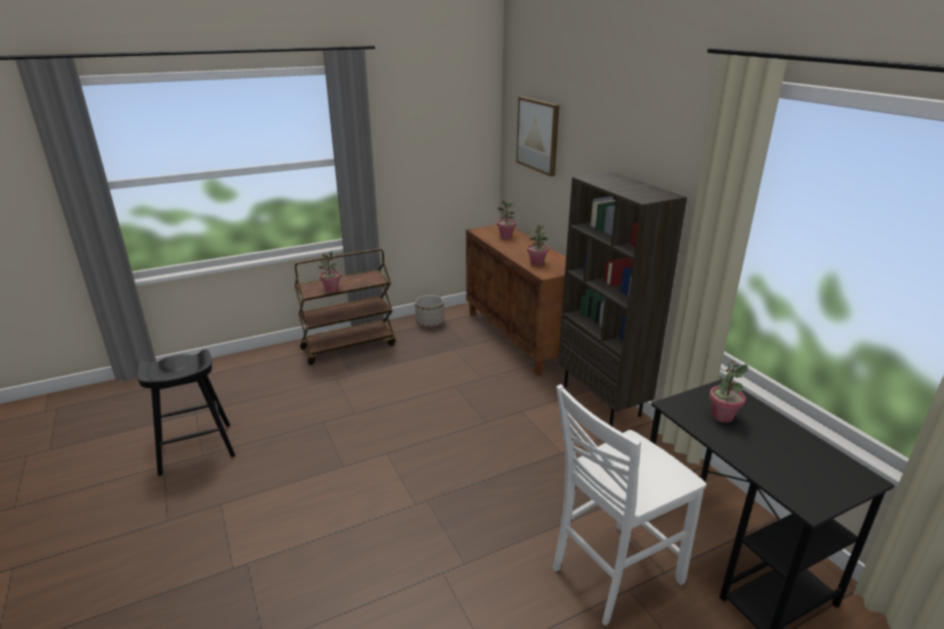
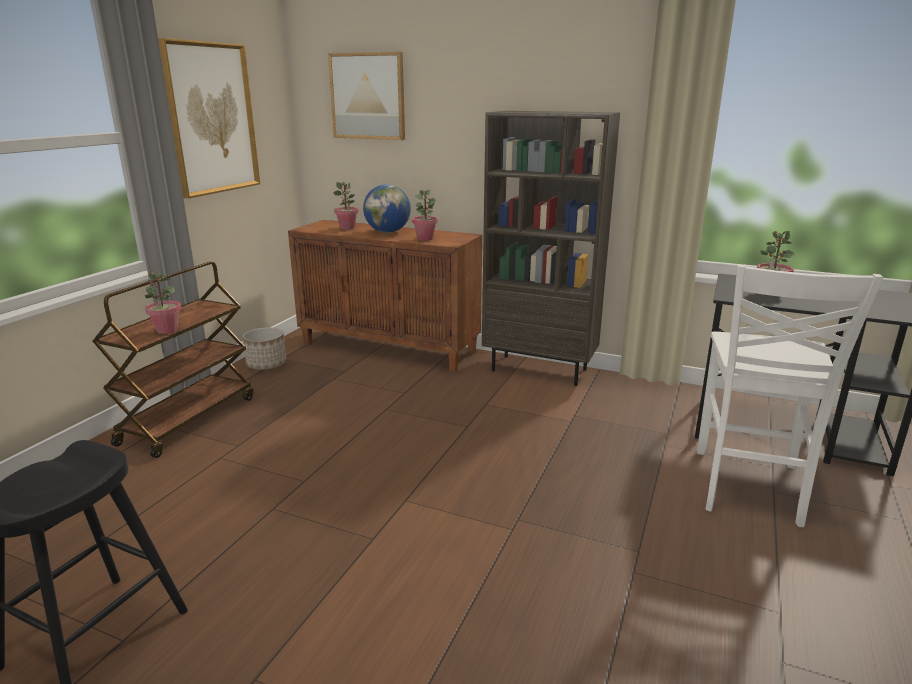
camera: 40 degrees left, 5 degrees down
none -> picture [158,38,260,198]
none -> globe [363,184,411,233]

